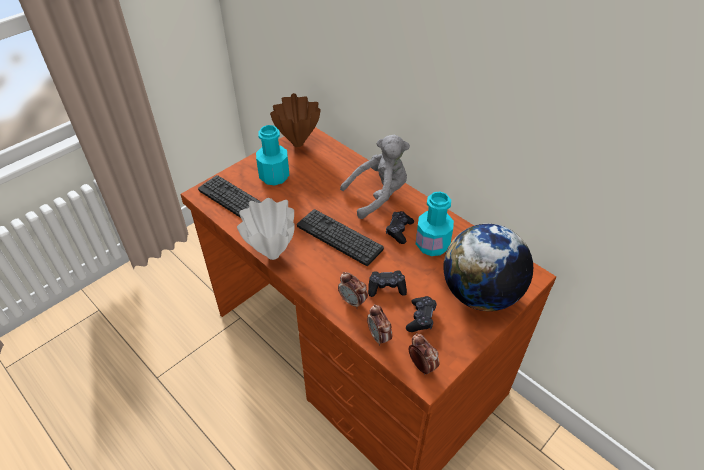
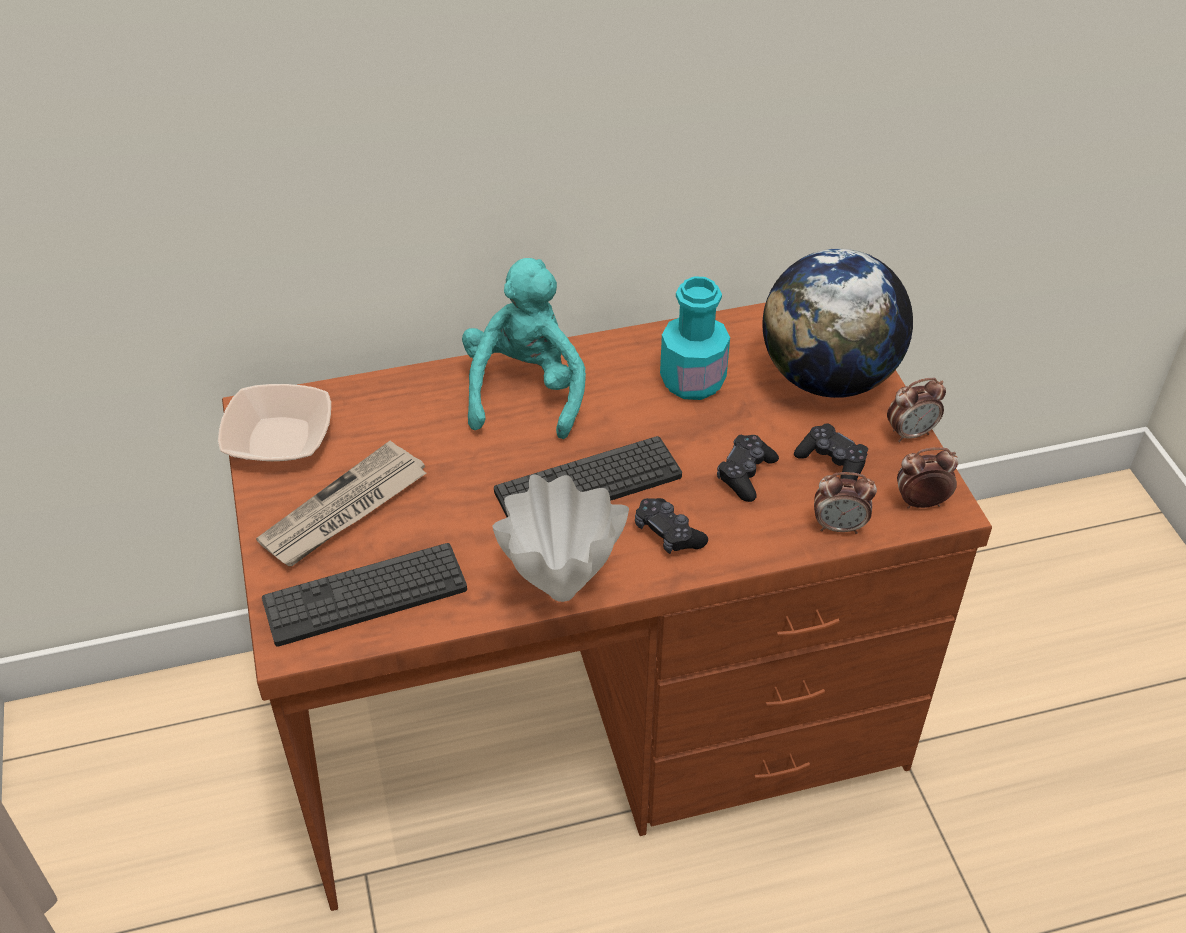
camera: 60 degrees left, 0 degrees up
turquoise bottle [256,125,289,185] -> newspaper [256,441,426,566]
brown vase [270,93,321,147] -> bowl [218,384,331,461]
alarm clock [338,272,368,309] -> alarm clock moved to [887,378,946,443]
grey plush toy [340,135,410,219] -> turquoise plush toy [462,258,586,439]
black game controller [386,211,414,244] -> black game controller moved to [635,498,708,554]

